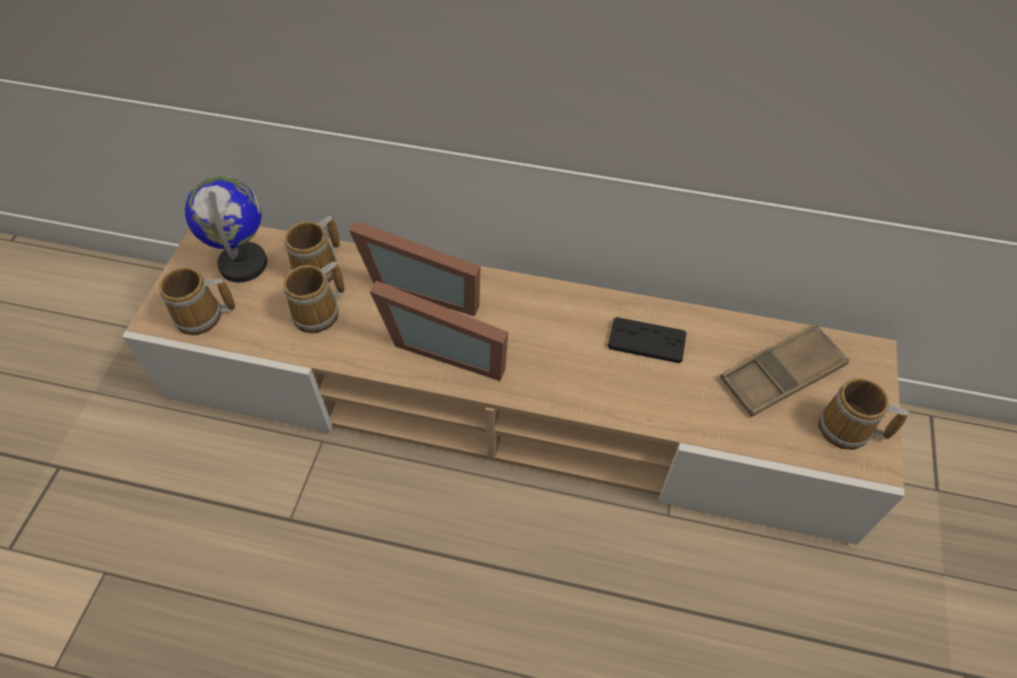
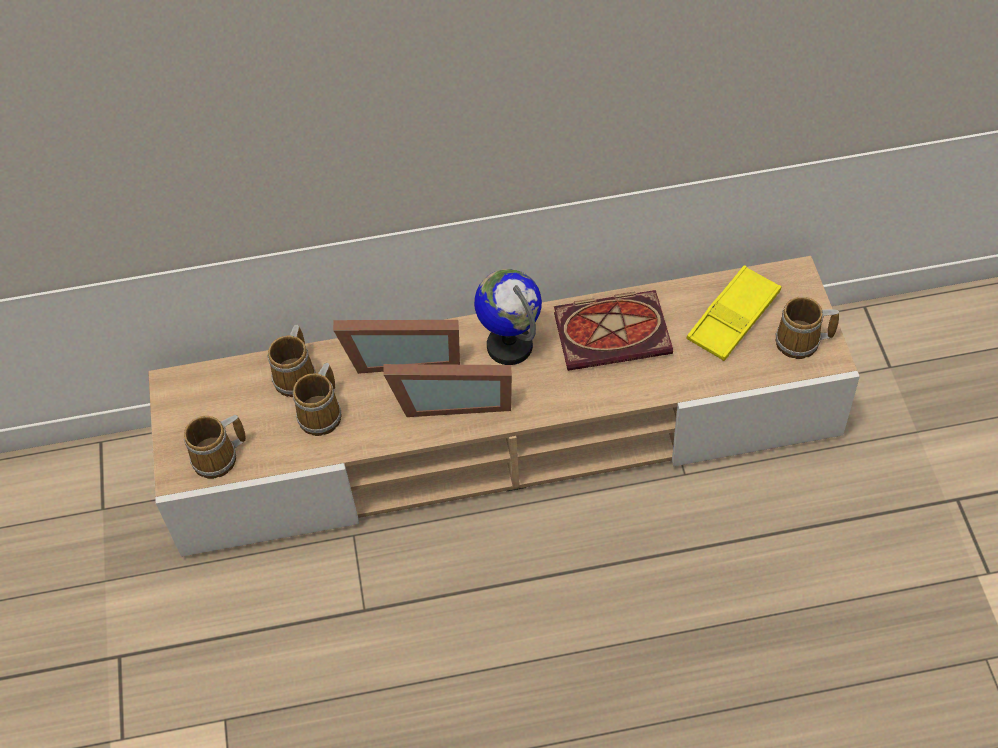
camera: 20 degrees left, 0 degrees up
globe [185,176,267,283] -> globe moved to [474,269,542,365]
black game controller [608,317,687,363] -> book [554,290,673,371]
brown tray [720,323,850,417] -> yellow tray [686,265,781,361]

